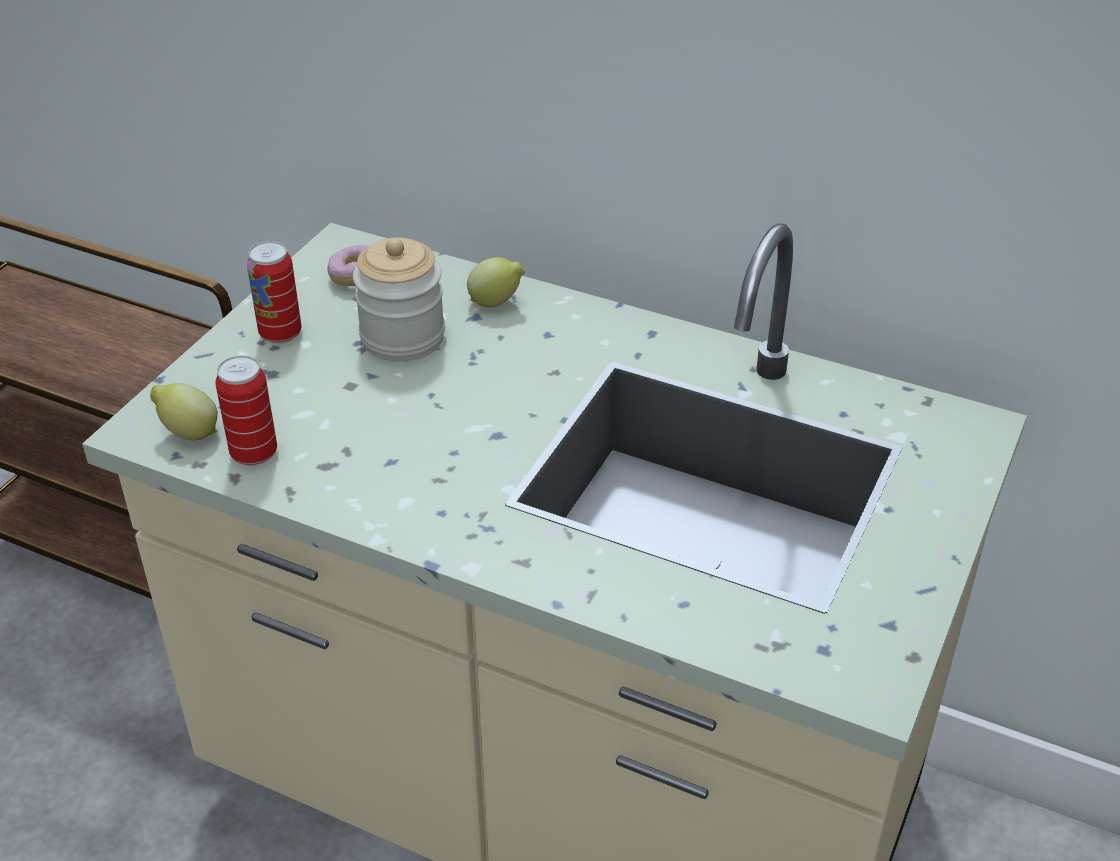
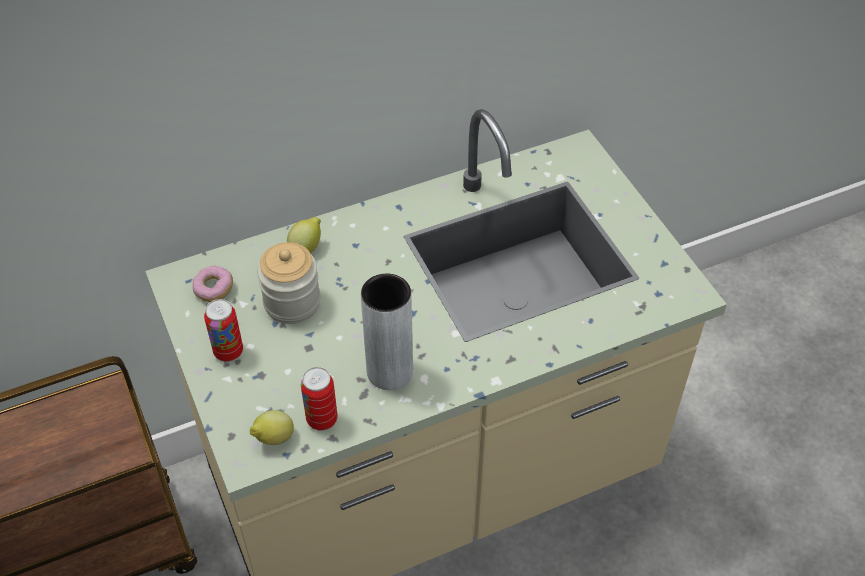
camera: 50 degrees left, 10 degrees up
none -> grey vase [361,274,413,390]

